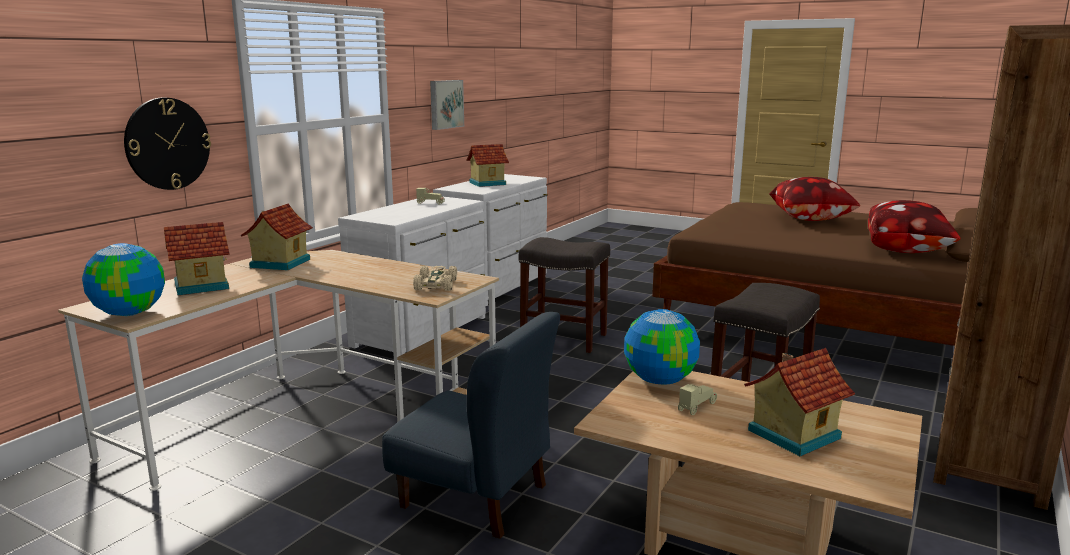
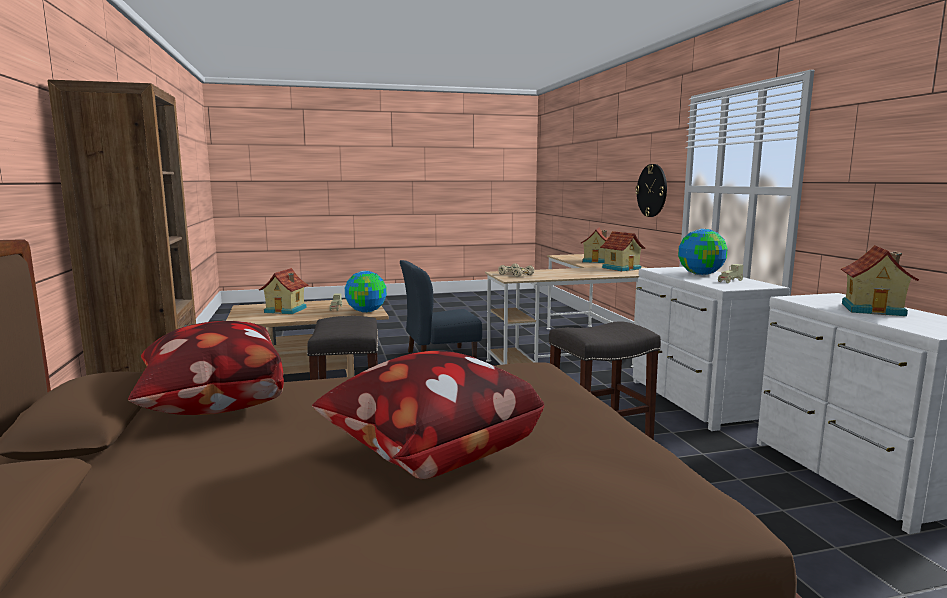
camera: 135 degrees right, 5 degrees down
globe [82,243,165,316] -> globe moved to [678,229,728,275]
picture [430,80,464,130] -> none

